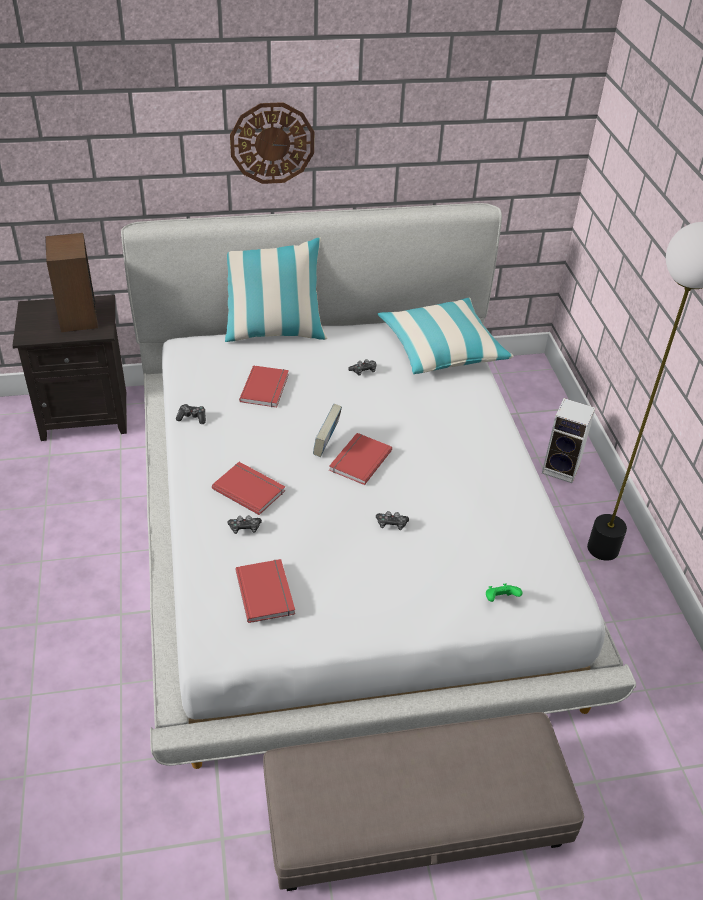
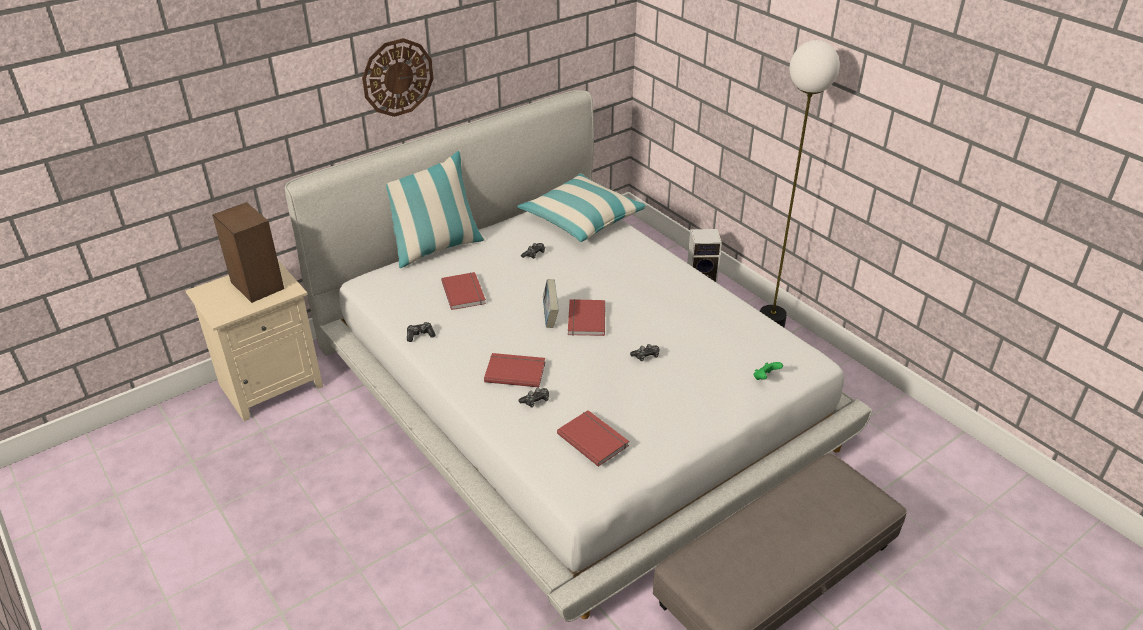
camera: 25 degrees left, 5 degrees down
black nightstand [12,295,127,441] -> beige nightstand [186,260,323,421]

